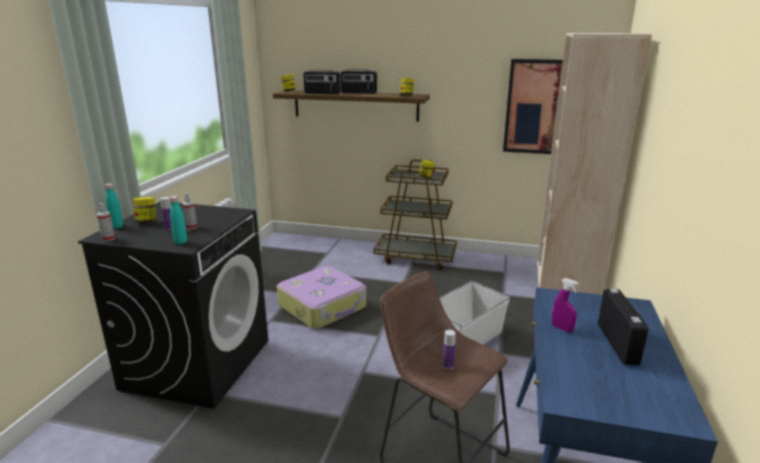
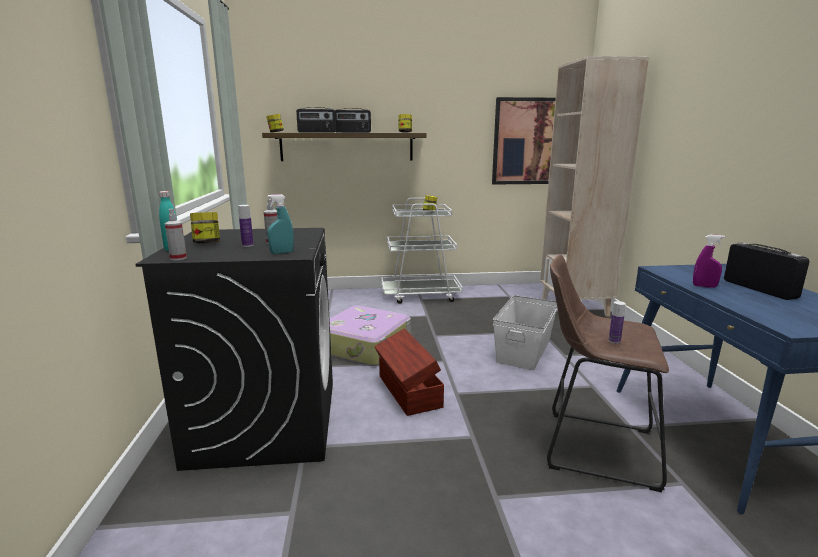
camera: 20 degrees left, 5 degrees down
turquoise bottle [170,196,187,245] -> turquoise spray bottle [267,194,294,254]
brown cart [373,159,457,270] -> white cart [381,198,463,304]
none -> brown storage box [374,328,444,416]

